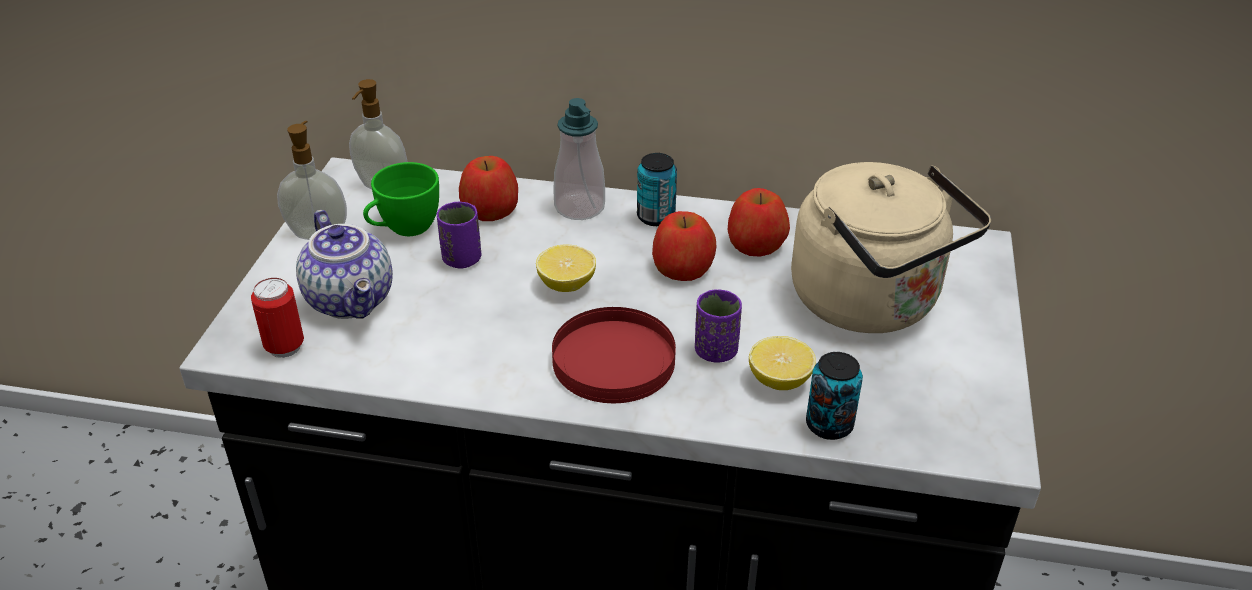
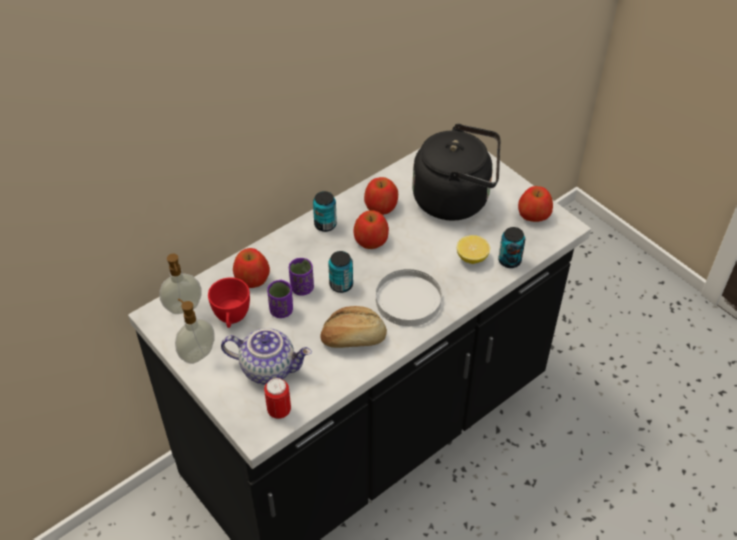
camera: 50 degrees left, 10 degrees up
green cup [363,162,439,236] -> red cup [208,278,250,328]
lemon [536,244,596,292] -> can [328,251,353,293]
red plate [552,307,676,403] -> white plate [376,269,442,326]
soap dispenser [553,98,605,220] -> none
purple cup [695,290,742,362] -> purple cup moved to [289,258,314,296]
beige kettle [791,162,991,333] -> black kettle [412,124,500,221]
none -> bread [320,306,387,348]
none -> apple [518,186,553,222]

